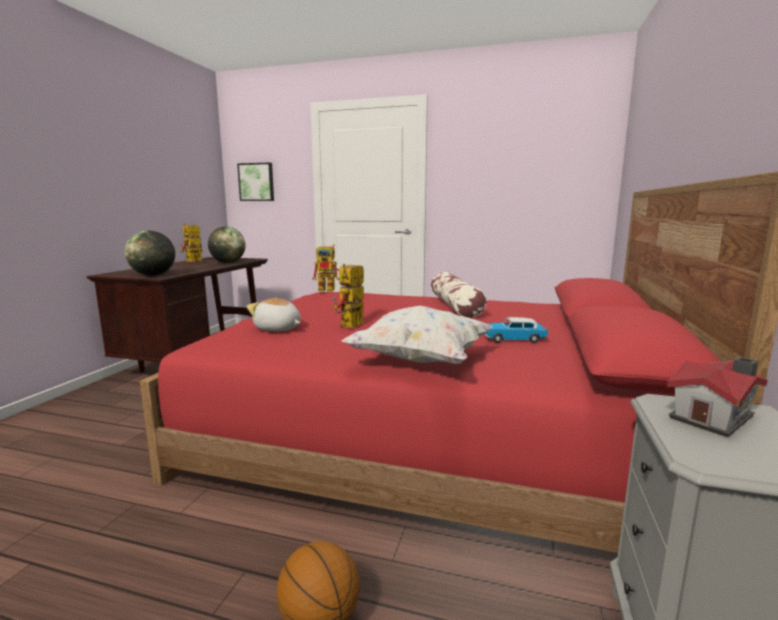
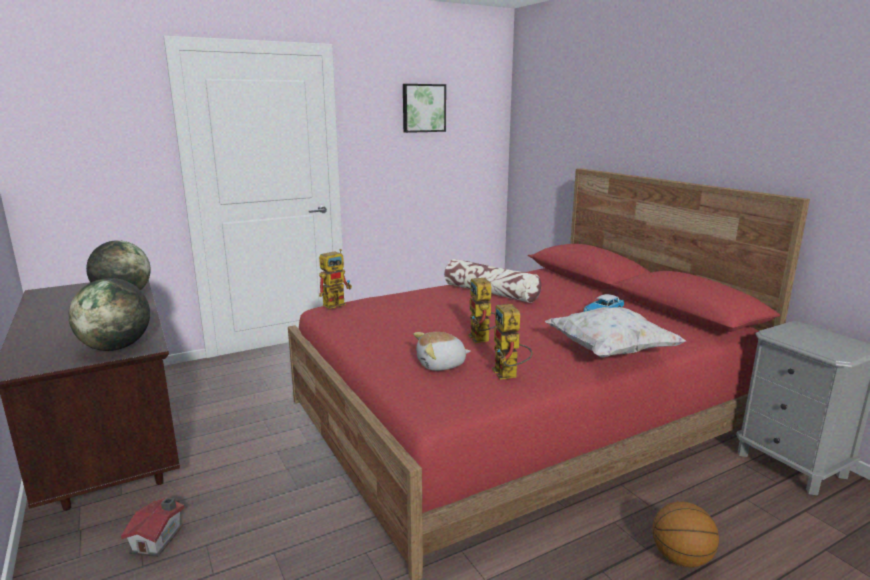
camera: 45 degrees left, 5 degrees up
toy robot [180,224,203,262] -> toy robot moved to [492,304,533,380]
picture [237,162,274,201] -> picture moved to [403,84,446,133]
toy house [667,357,768,437] -> toy house moved to [121,497,185,557]

